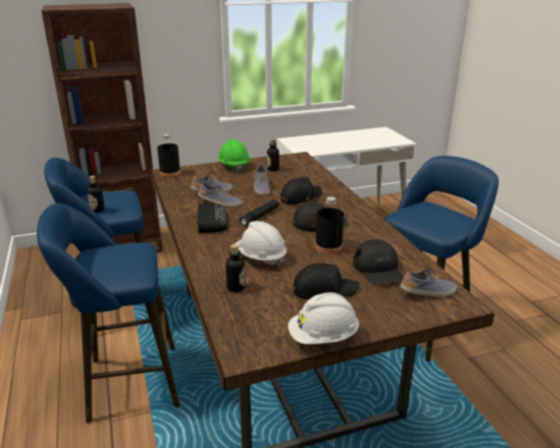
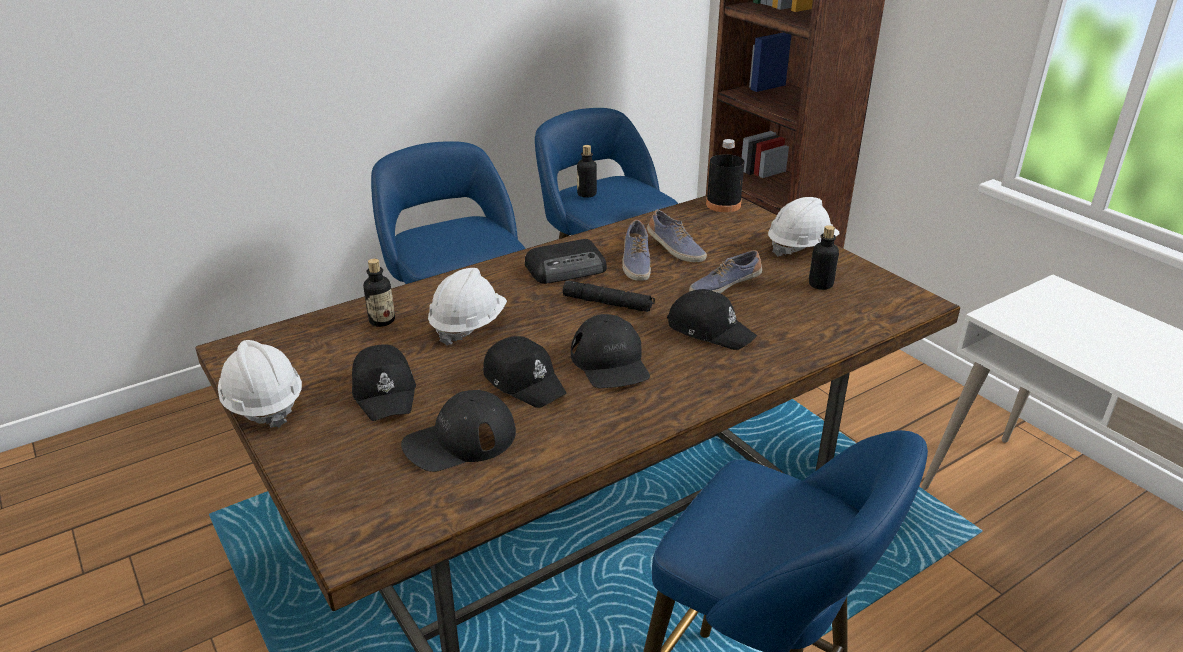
camera: 75 degrees right, 5 degrees up
green hard hat [218,139,250,172] -> white hard hat [768,197,840,257]
black bottle [315,197,344,254] -> black cap [483,336,567,408]
shoe [400,270,457,297] -> none

